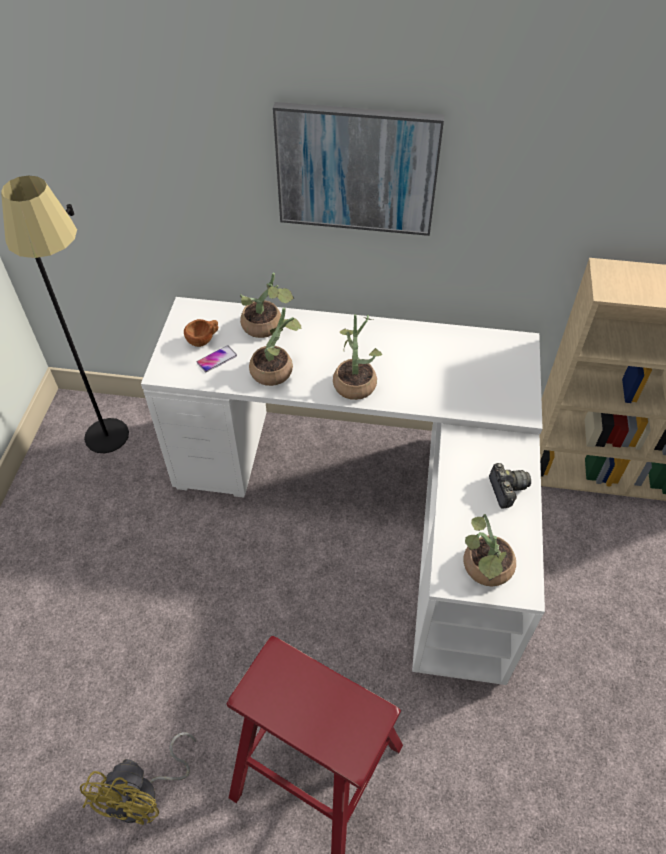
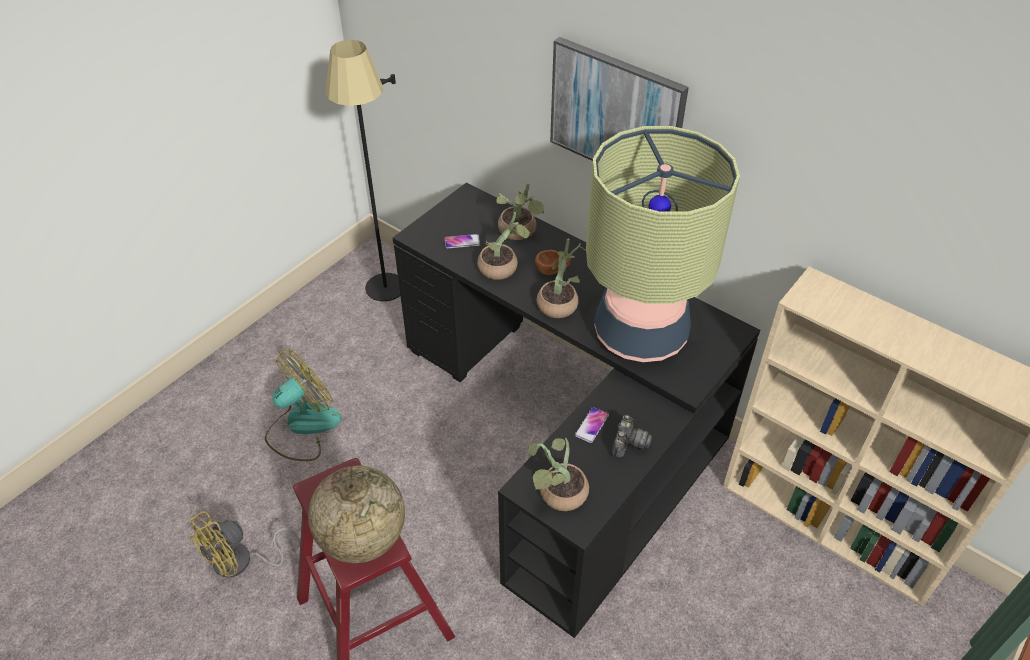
camera: 30 degrees right, 5 degrees down
white desk [141,297,545,685] -> black desk [393,182,760,638]
brown cup [184,319,218,347] -> brown cup moved to [535,250,571,275]
none -> fan [265,350,342,461]
none -> globe [308,466,405,563]
none -> phone [575,407,609,443]
none -> table lamp [586,126,740,362]

